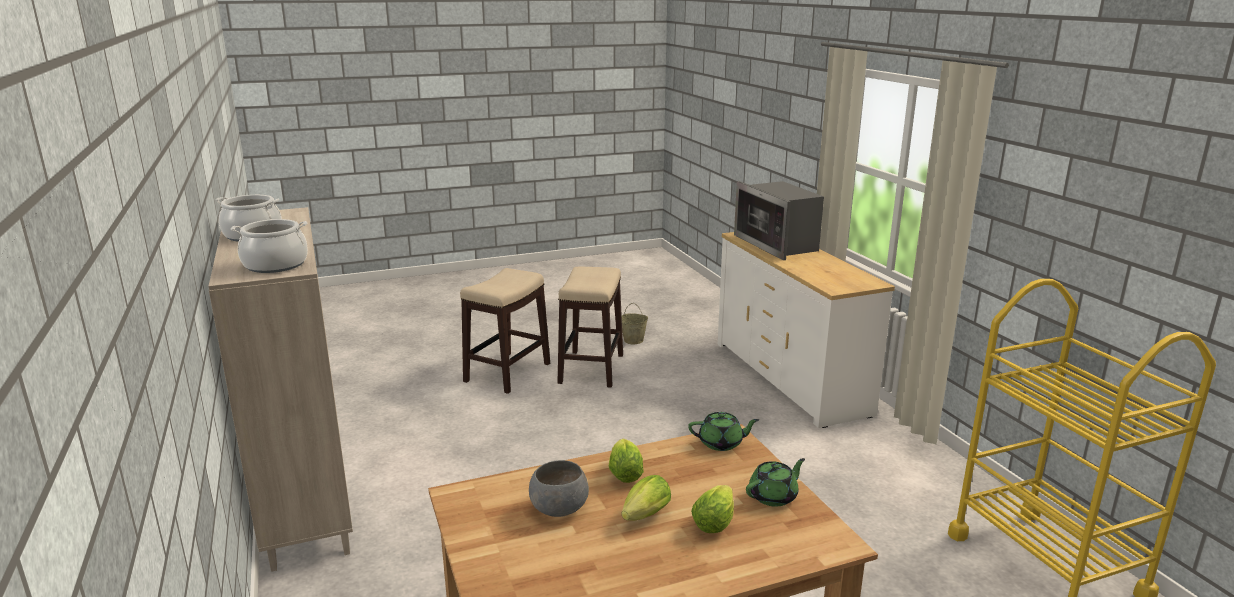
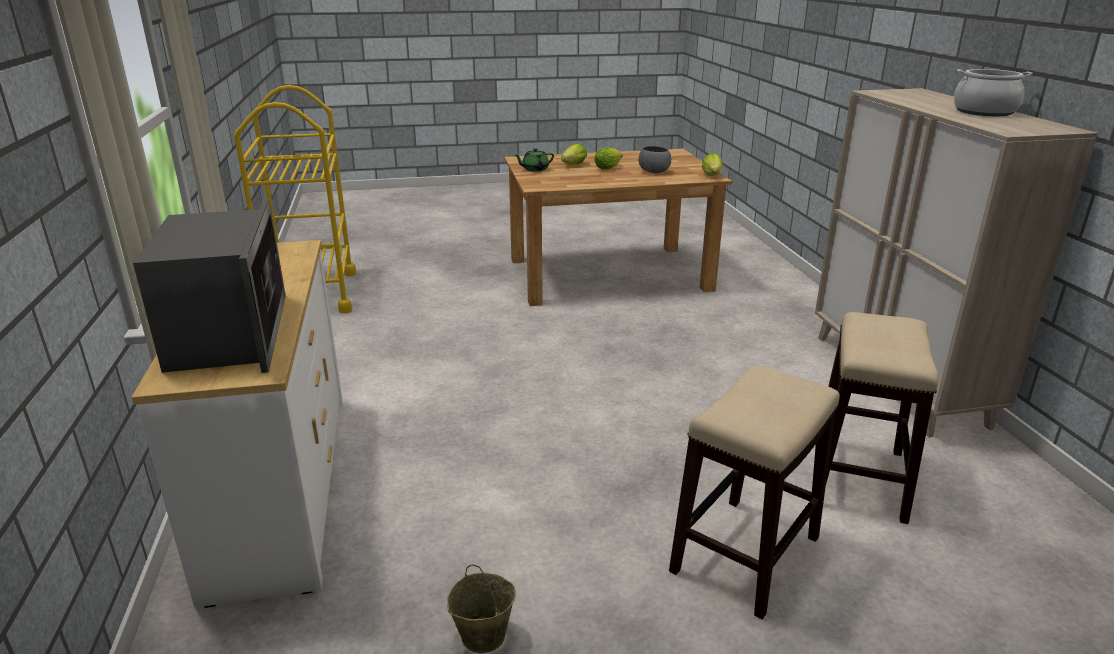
camera: 170 degrees left, 5 degrees up
cooking pot [231,219,308,273] -> none
stool [557,266,623,388] -> stool moved to [826,312,939,524]
lettuce [609,438,644,483] -> lettuce moved to [702,153,723,176]
green teapot [688,412,759,451] -> none

